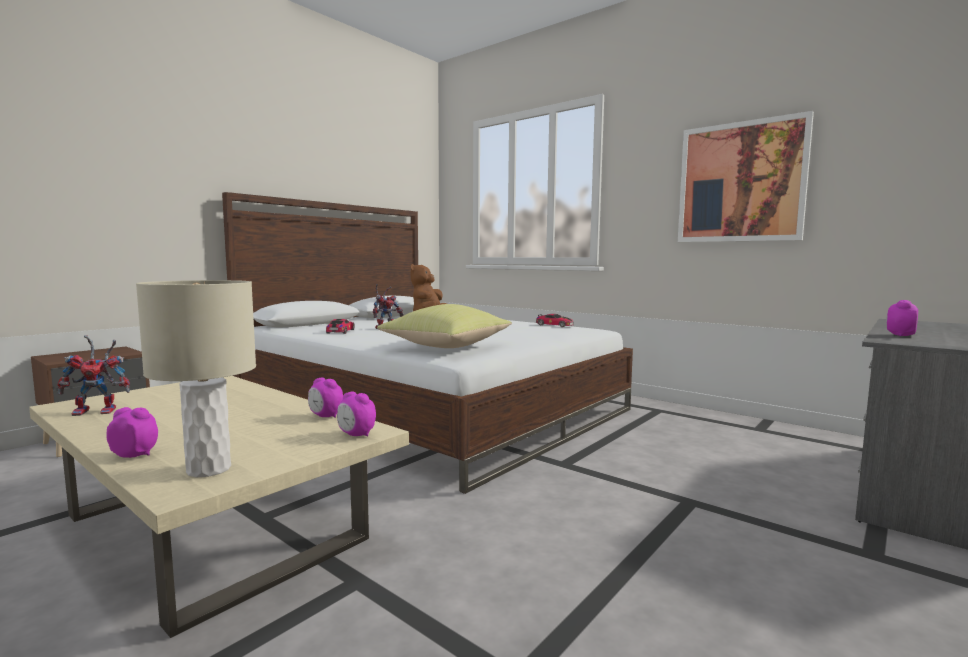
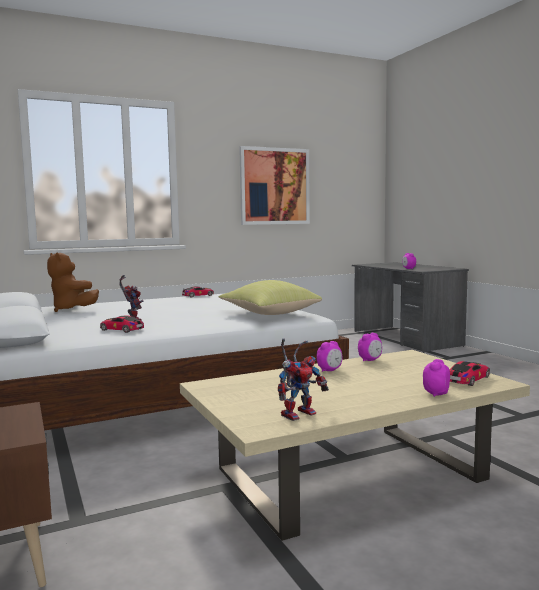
camera: 65 degrees left, 0 degrees up
toy robot [57,335,130,416] -> toy robot turned 45 degrees clockwise [278,339,329,421]
beige table lamp [136,280,256,477] -> toy car [449,361,490,386]
alarm clock [337,391,376,437] -> alarm clock moved to [317,341,342,372]

